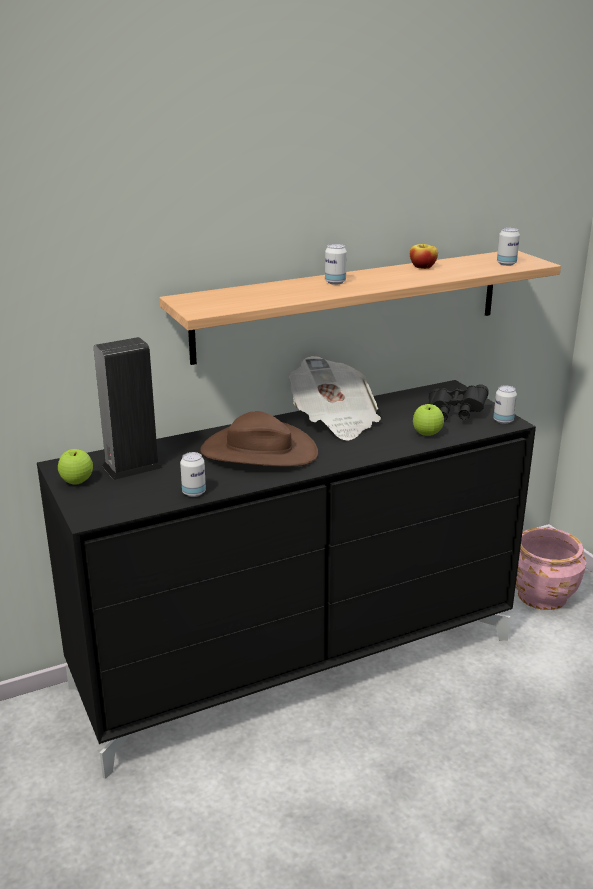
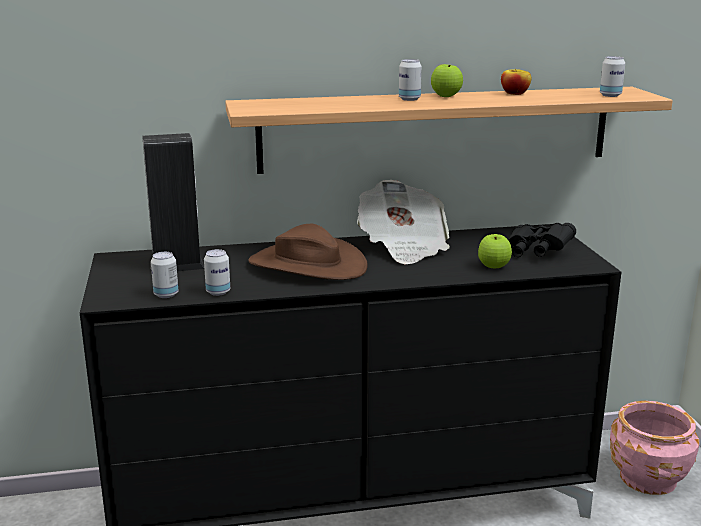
camera: 15 degrees right, 5 degrees down
apple [58,449,93,485] -> apple moved to [431,64,463,97]
can [493,385,517,424] -> can moved to [151,252,178,298]

